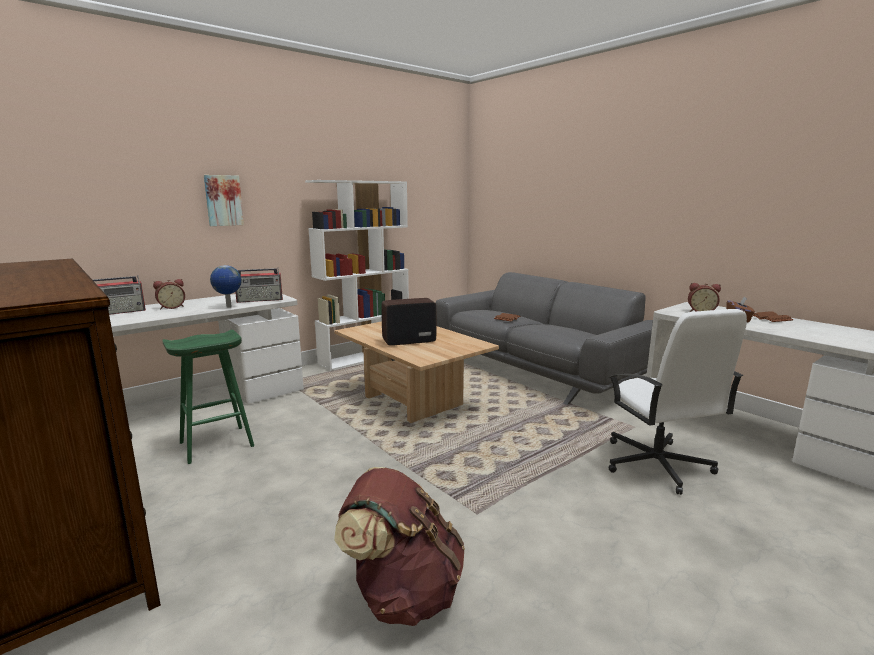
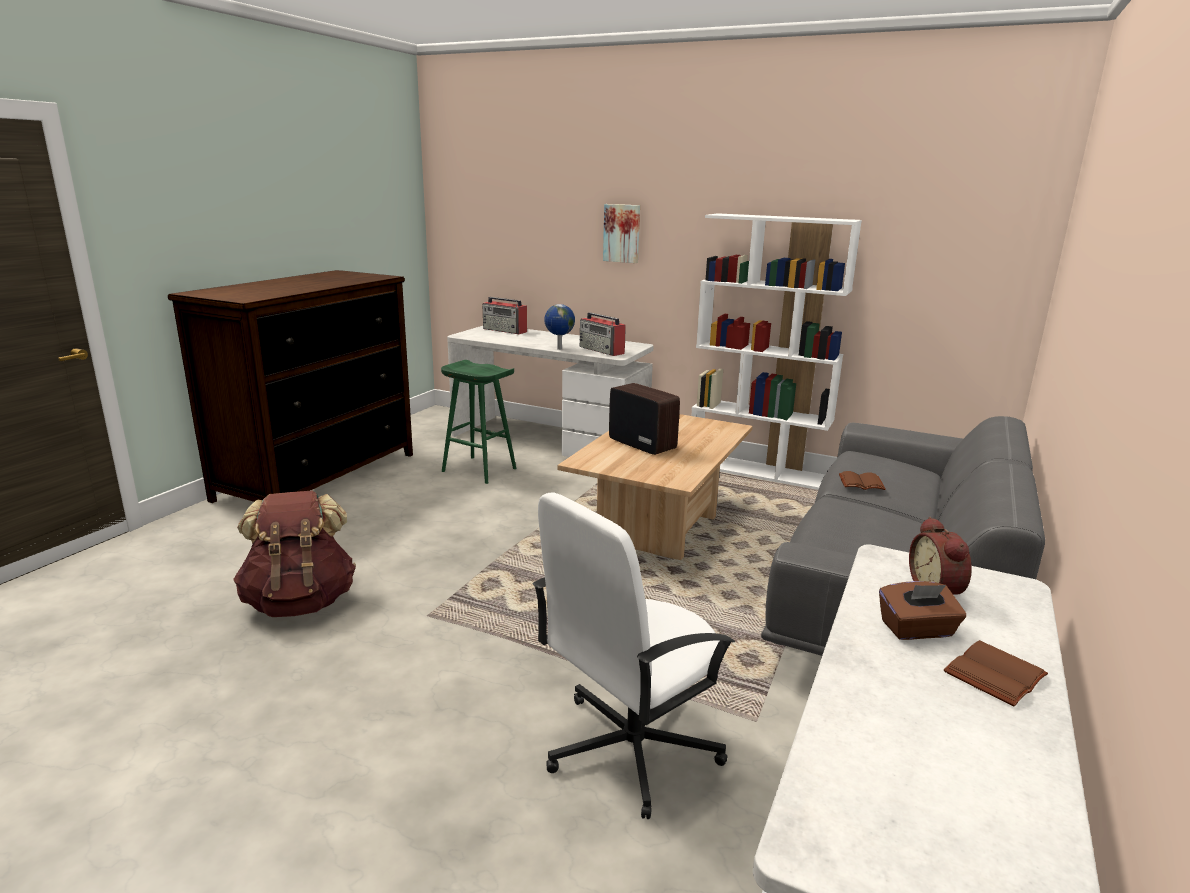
camera: 65 degrees right, 5 degrees up
alarm clock [153,279,185,309] -> none

